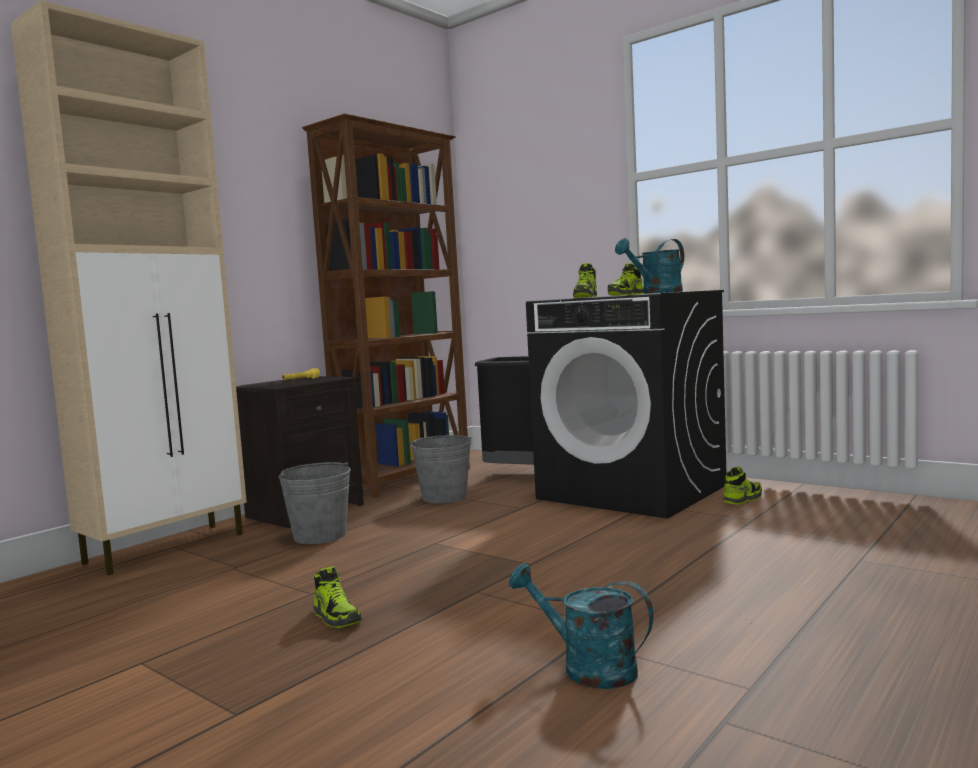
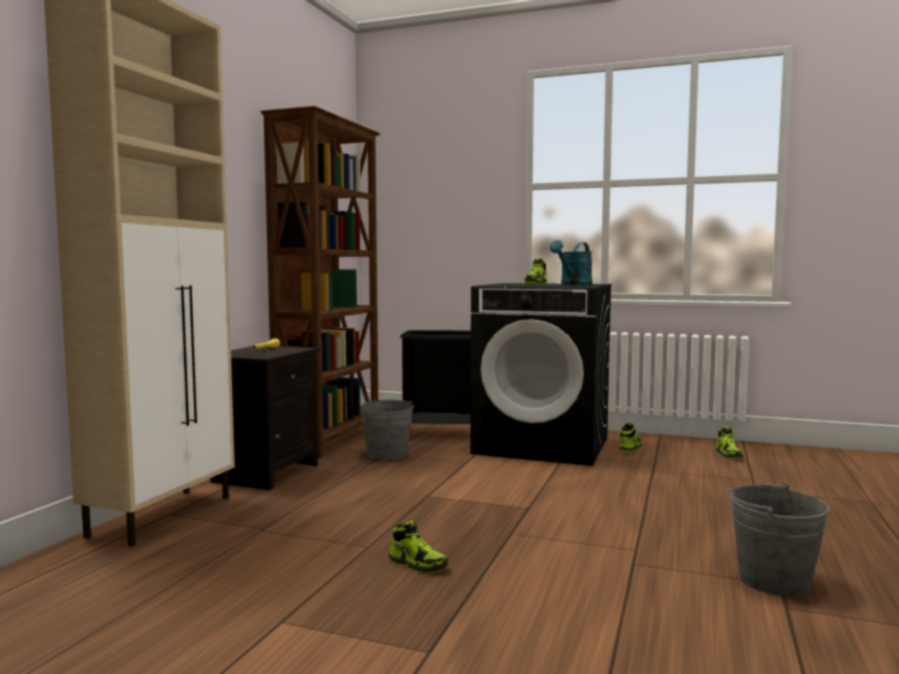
camera: 20 degrees left, 0 degrees up
grey bucket [278,462,351,544] -> grey bucket moved to [729,484,829,596]
turquoise watering can [509,563,654,689] -> none
shoe [573,263,597,298] -> shoe moved to [716,427,743,459]

